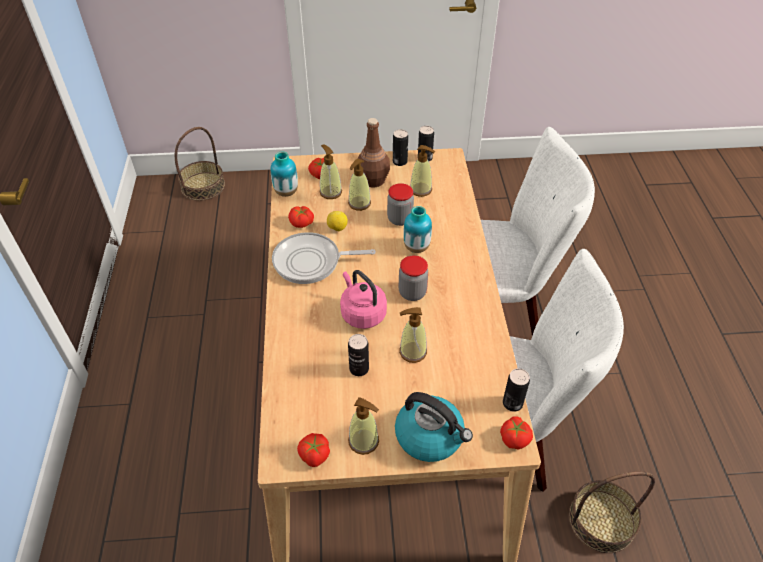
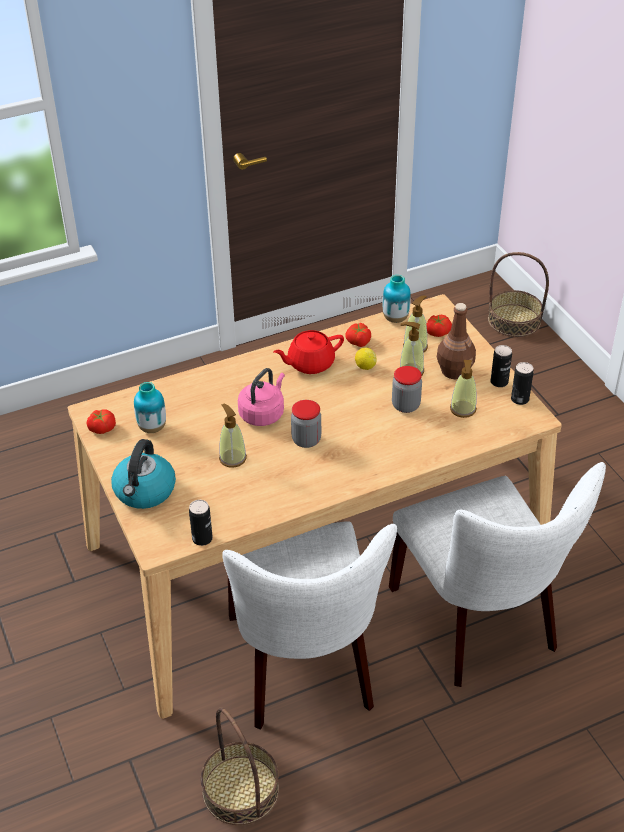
camera: 70 degrees right, 5 degrees down
frying pan [272,232,376,284] -> red teapot [273,330,344,374]
can [348,334,369,376] -> none
soap dispenser [348,397,379,455] -> none
vase [403,206,432,253] -> vase moved to [134,382,166,433]
tomato [500,416,533,450] -> none

